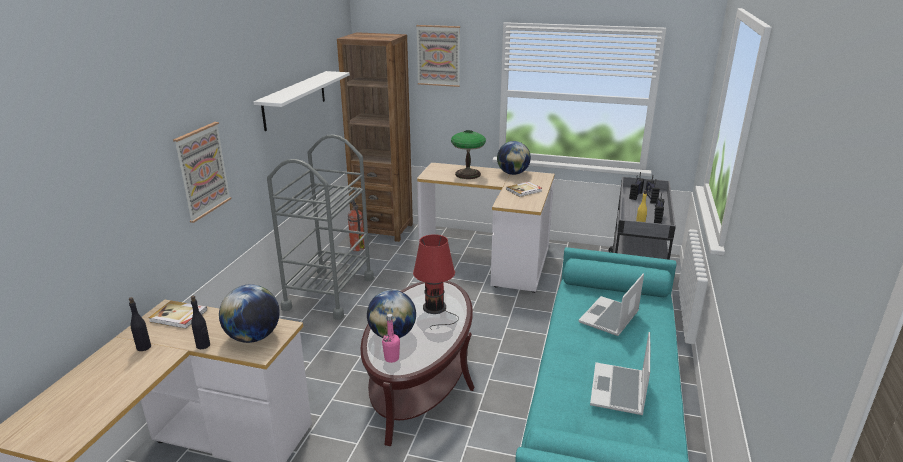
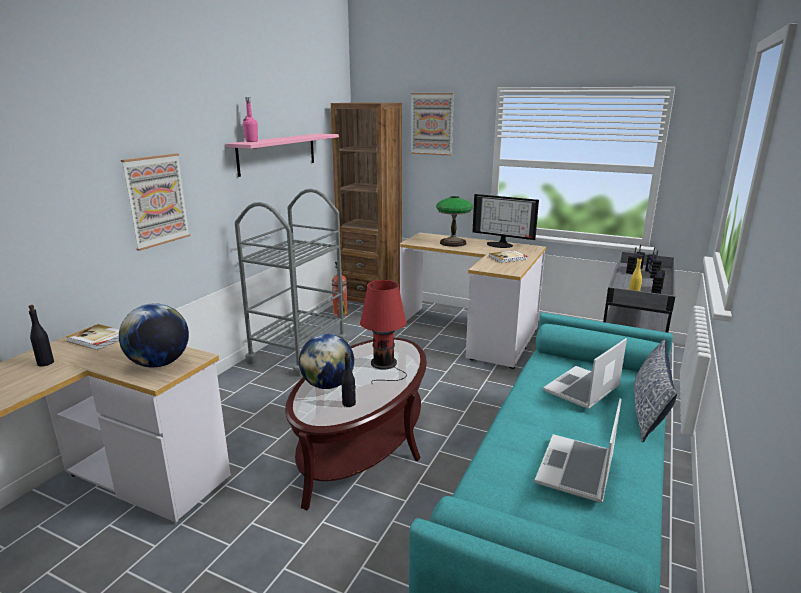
camera: 10 degrees right, 5 degrees down
black bottle [191,296,210,349] -> black bottle moved to [341,352,356,407]
white shelf [253,71,350,131] -> pink shelf [226,133,339,177]
pink bottle [382,314,400,363] -> pink bottle moved to [243,97,258,142]
globe [497,141,531,175] -> monitor [473,194,539,248]
none -> pillow [634,339,677,442]

